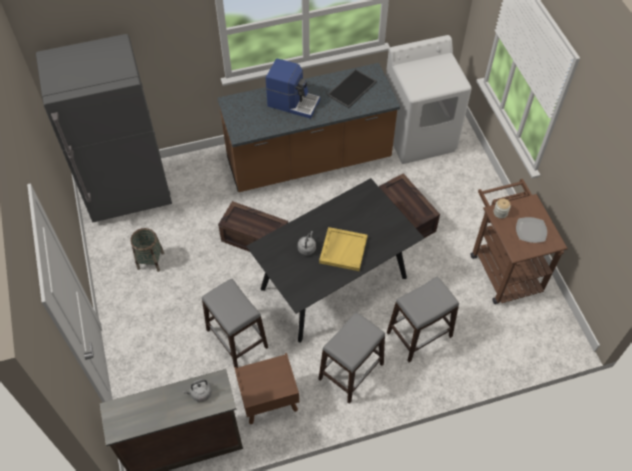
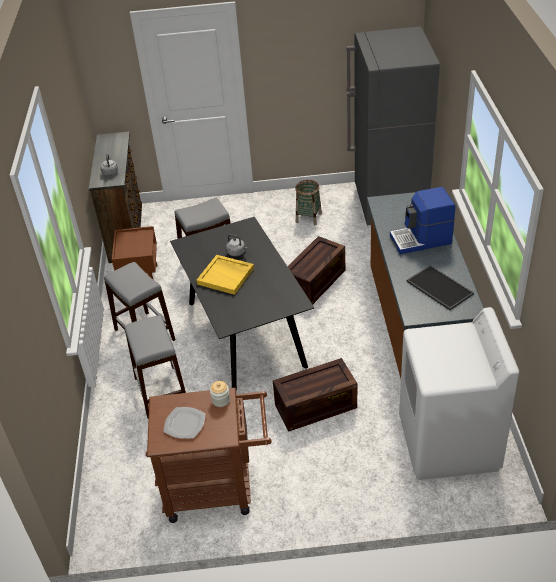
camera: 105 degrees right, 15 degrees down
coffee machine [266,59,320,119] -> coffee machine turned 45 degrees clockwise [390,187,455,254]

